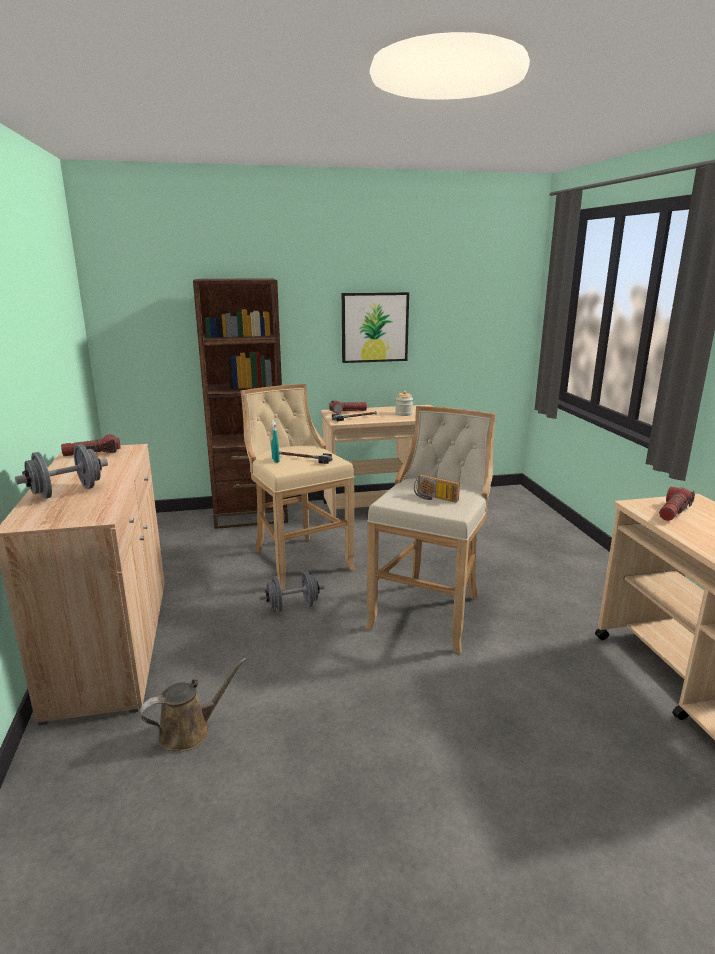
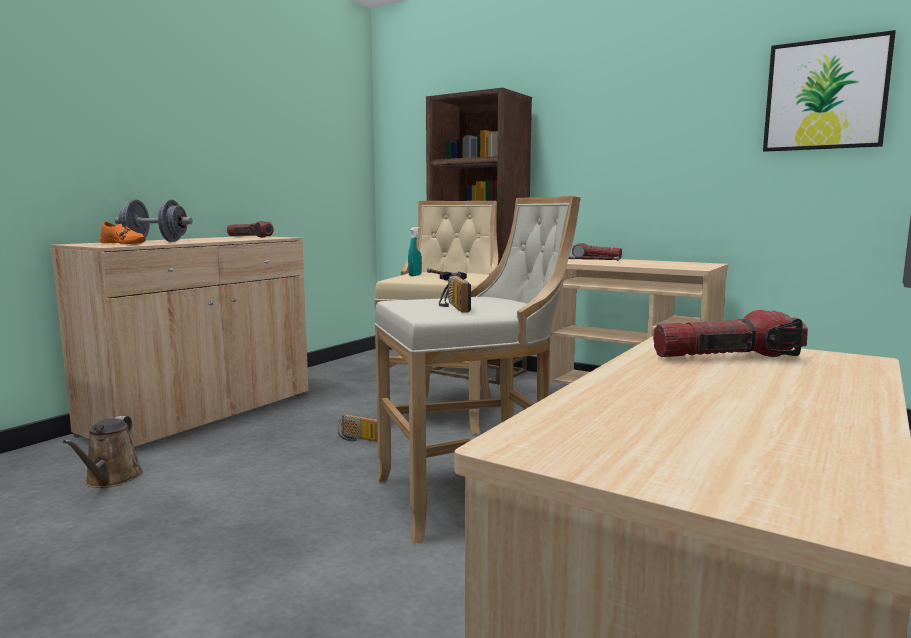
camera: 45 degrees right, 10 degrees down
brown watering can [140,658,246,751] -> brown watering can turned 75 degrees clockwise [63,416,143,488]
grey dumbbell [259,571,325,612] -> radio [338,414,378,442]
picture [342,292,409,363] -> picture moved to [763,30,896,152]
jar [395,391,413,416] -> none
none -> orange shoe [100,221,145,244]

